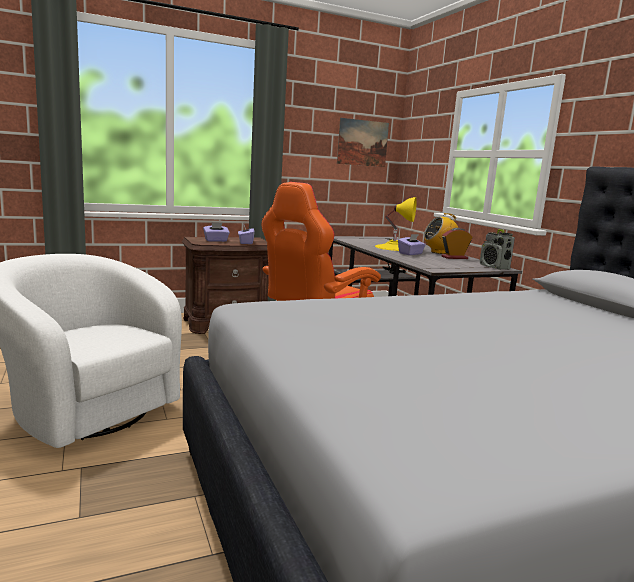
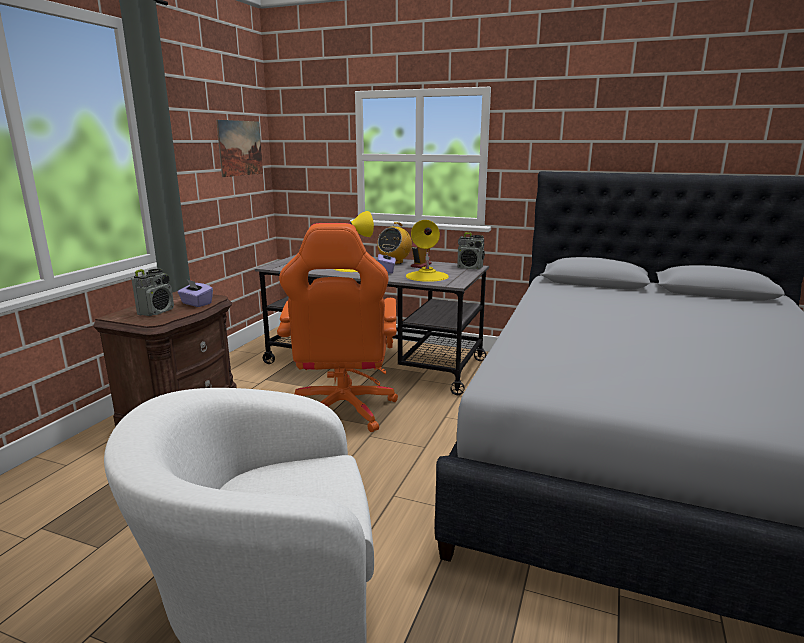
camera: 45 degrees left, 5 degrees up
purple tissue box [203,222,230,242] -> radio [132,269,174,316]
none -> yellow table lamp [406,220,449,282]

